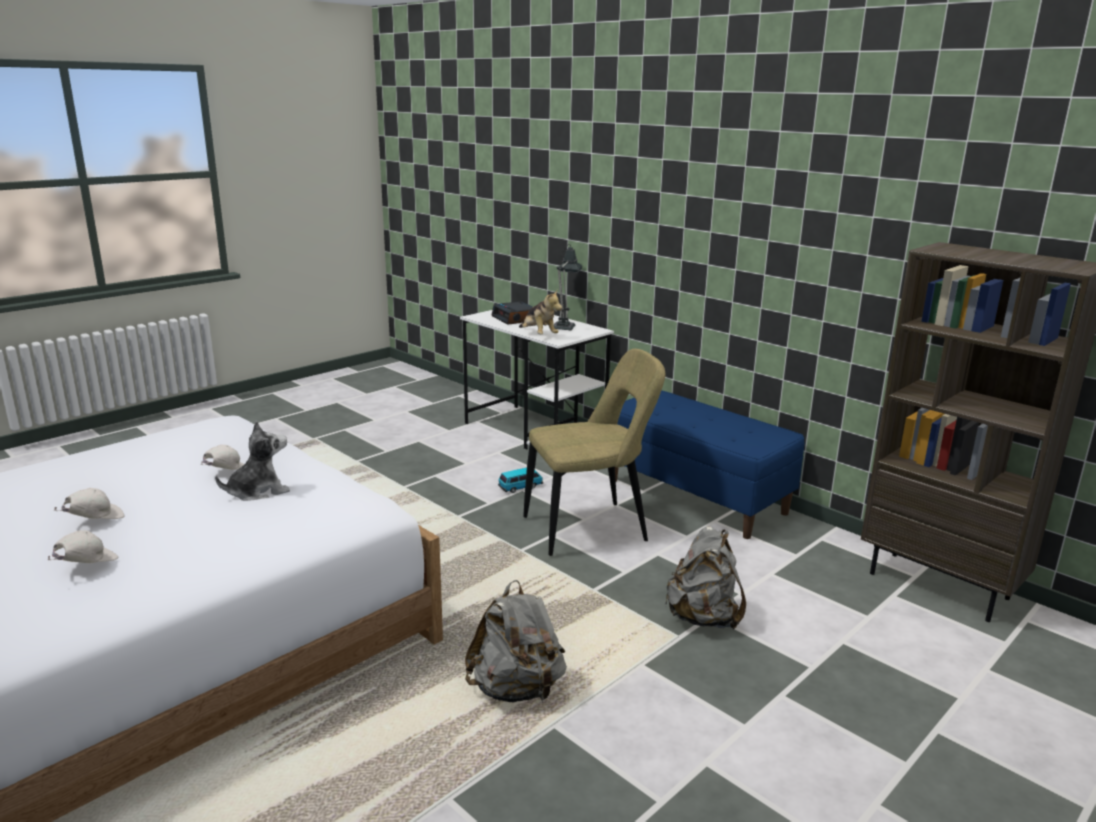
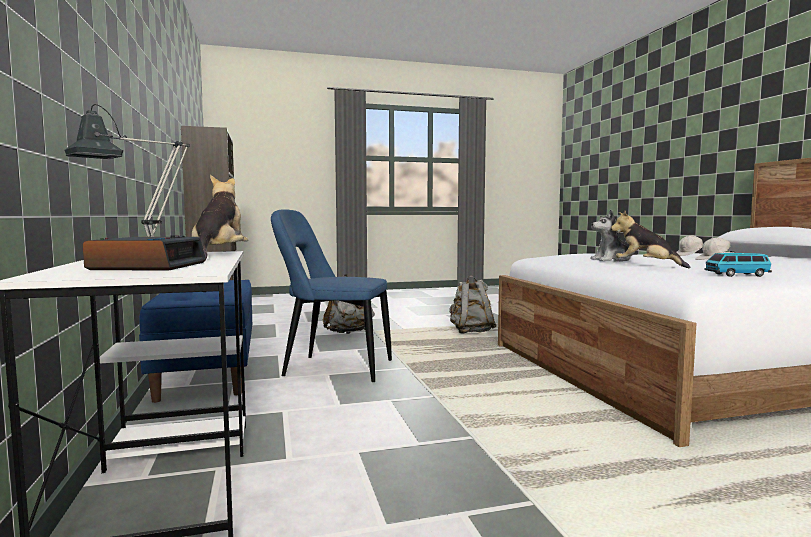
camera: 150 degrees left, 15 degrees down
white cap [201,445,244,470] -> plush toy [611,211,690,268]
toy car [498,468,543,493] -> toy car moved to [704,253,772,277]
beige chair [523,349,666,556] -> blue chair [271,209,392,382]

